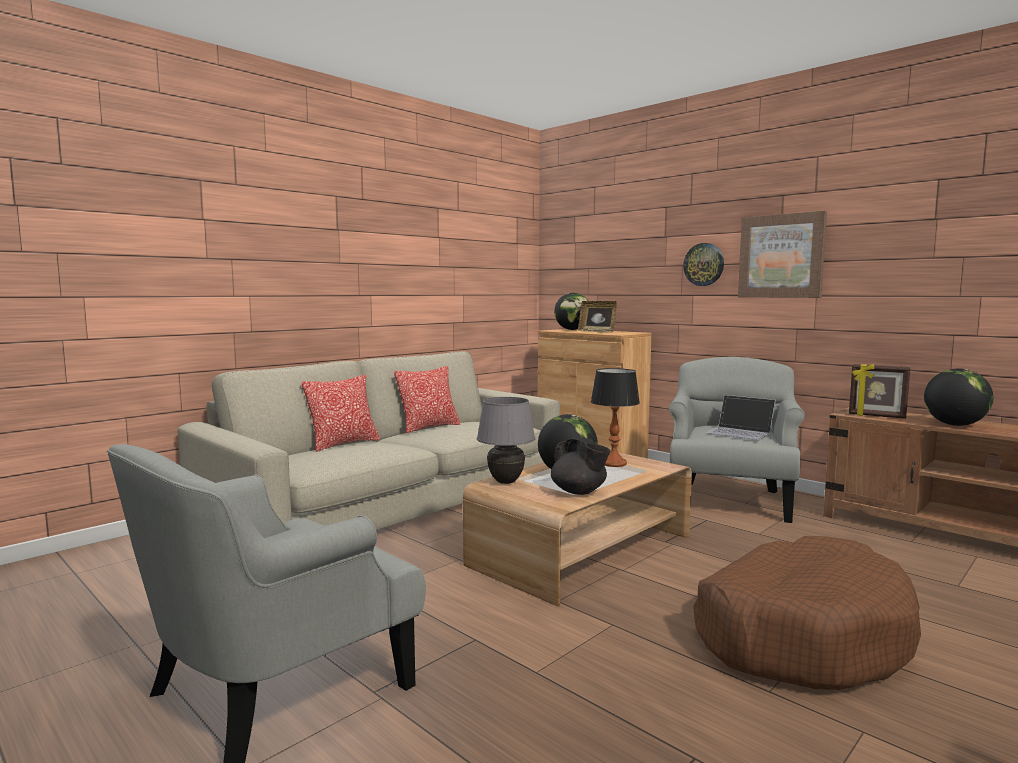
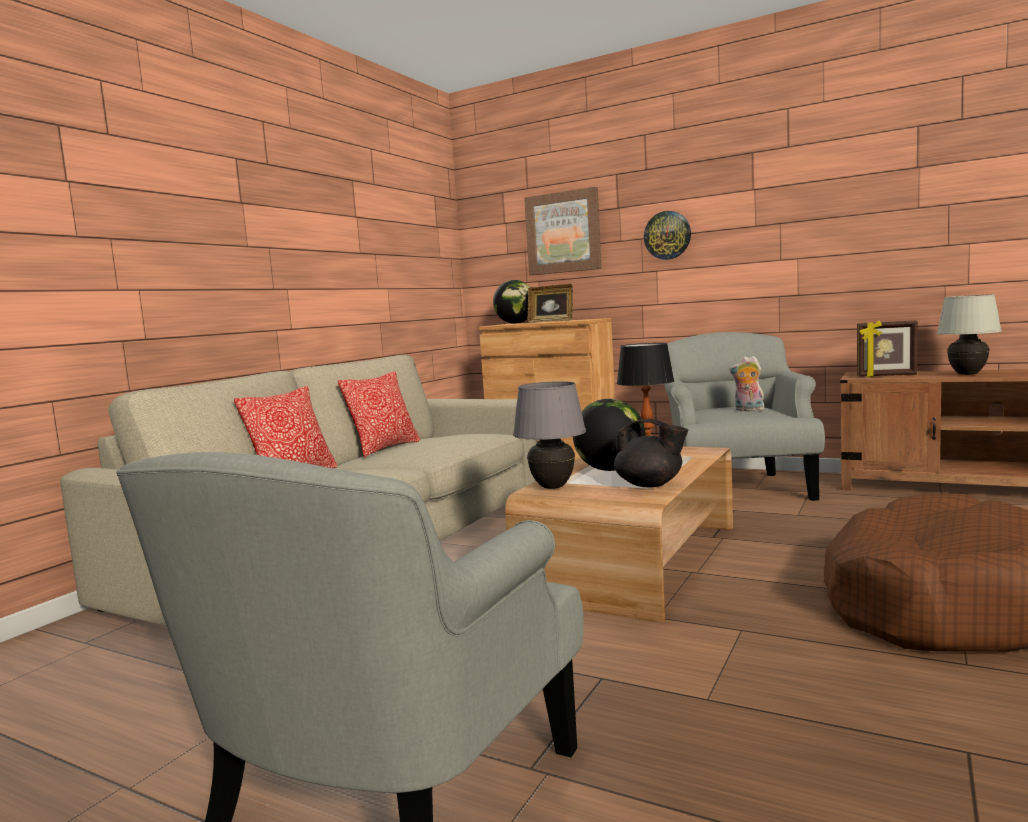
camera: 15 degrees left, 0 degrees up
laptop [707,395,776,440] -> plush toy [730,356,765,411]
picture [738,211,827,298] -> picture moved to [524,187,602,275]
globe [924,369,993,426] -> white table lamp [937,294,1002,375]

